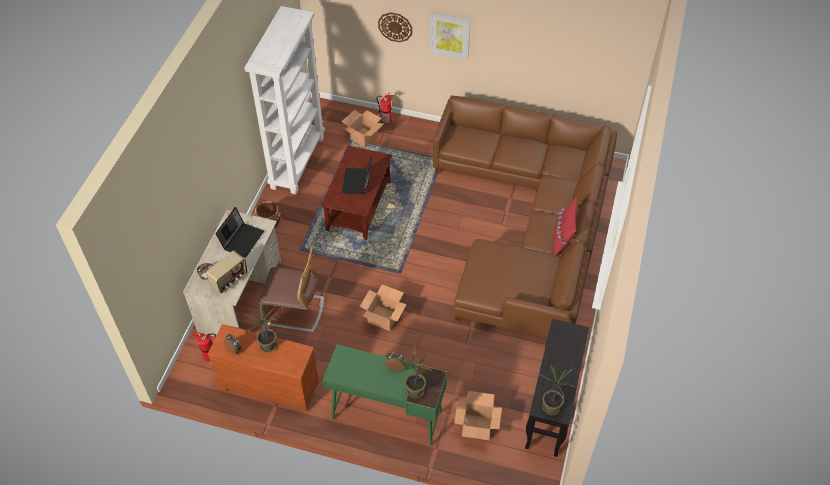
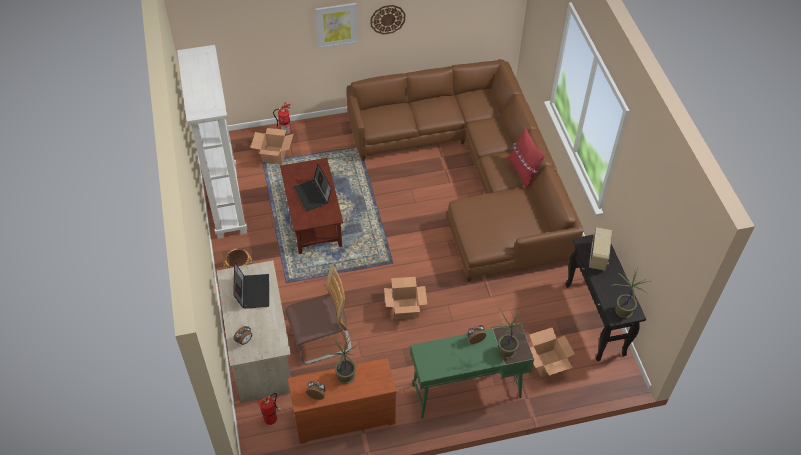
camera: 30 degrees left, 0 degrees up
radio [206,251,248,293] -> radio moved to [589,227,612,271]
wall clock [378,12,412,42] -> wall clock moved to [371,5,405,35]

